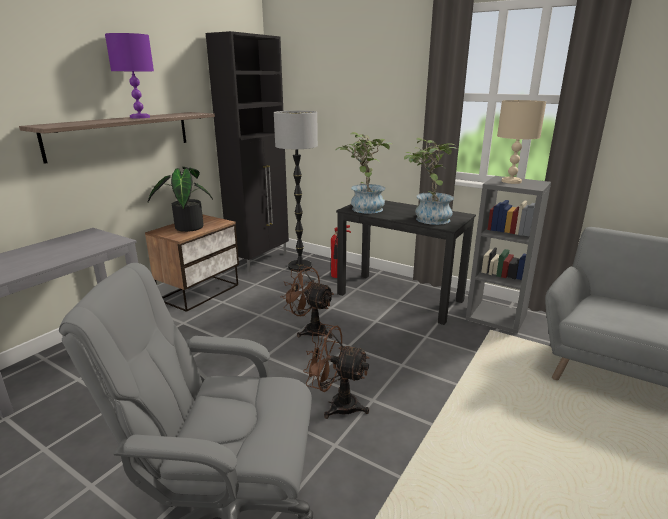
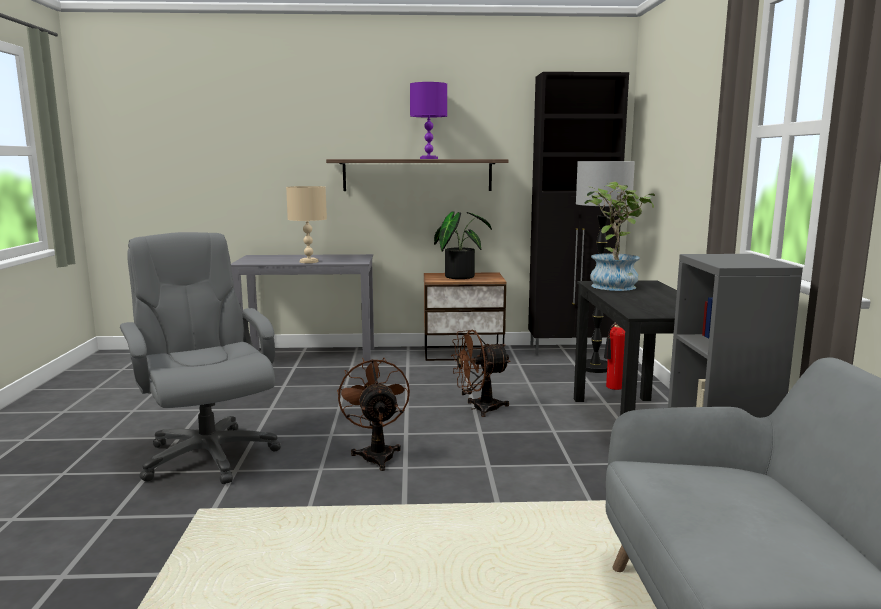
camera: 55 degrees right, 10 degrees down
brown fan [280,265,334,338] -> brown fan turned 105 degrees counterclockwise [451,330,510,417]
potted plant [404,138,458,225] -> none
beige table lamp [497,100,546,184] -> beige table lamp moved to [286,186,327,263]

